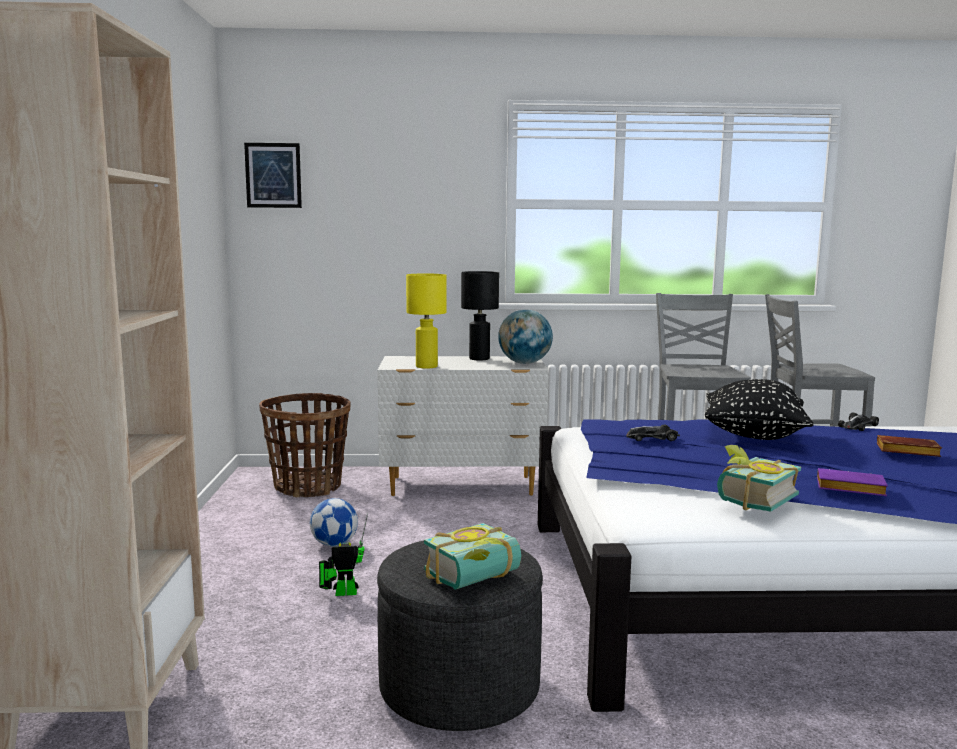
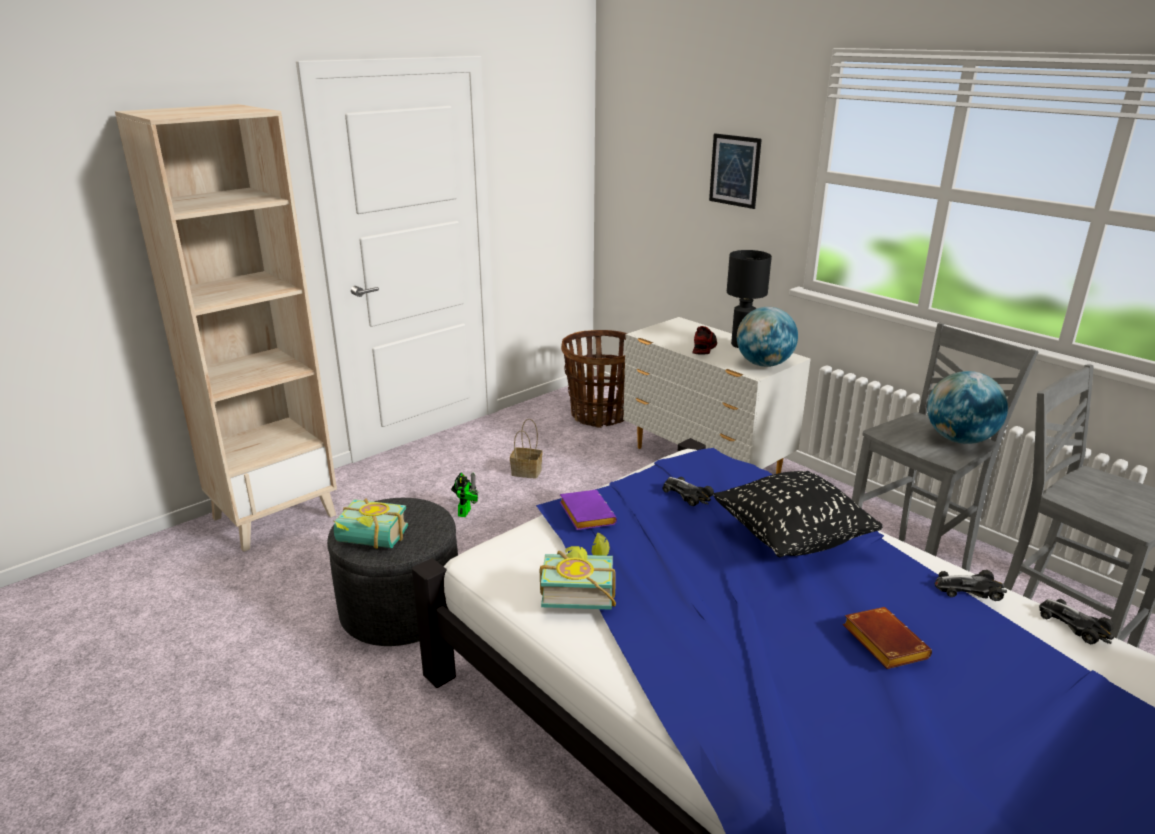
camera: 50 degrees right, 15 degrees up
picture [244,143,302,208] -> picture moved to [709,133,762,209]
football [310,498,358,547] -> basket [510,419,543,479]
toy robot [319,514,368,596] -> toy robot turned 60 degrees clockwise [451,473,479,517]
yellow table lamp [406,274,447,369] -> none
purple book [817,468,888,496] -> purple book moved to [560,490,617,530]
none -> shoe [692,326,717,355]
none -> globe [927,371,1008,444]
none -> toy car [1039,599,1114,644]

